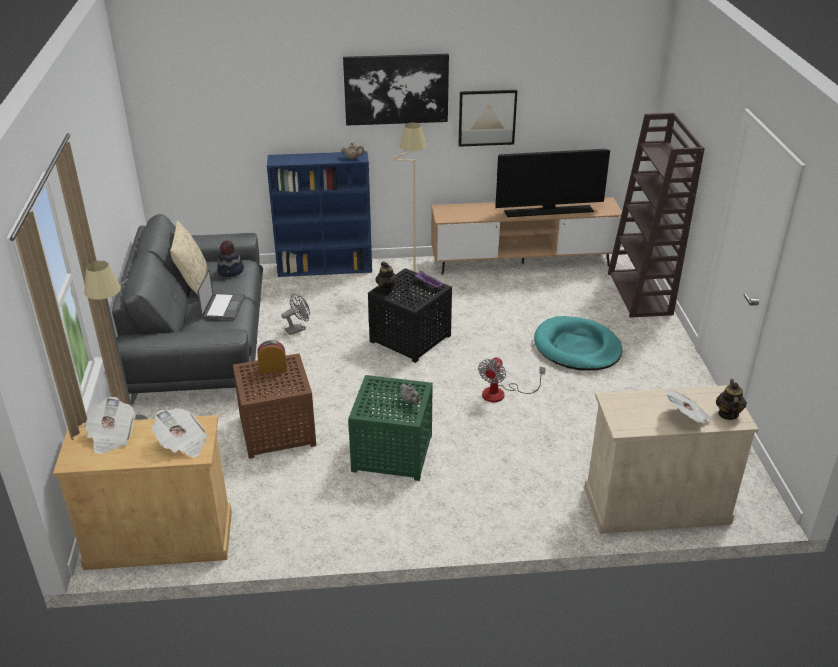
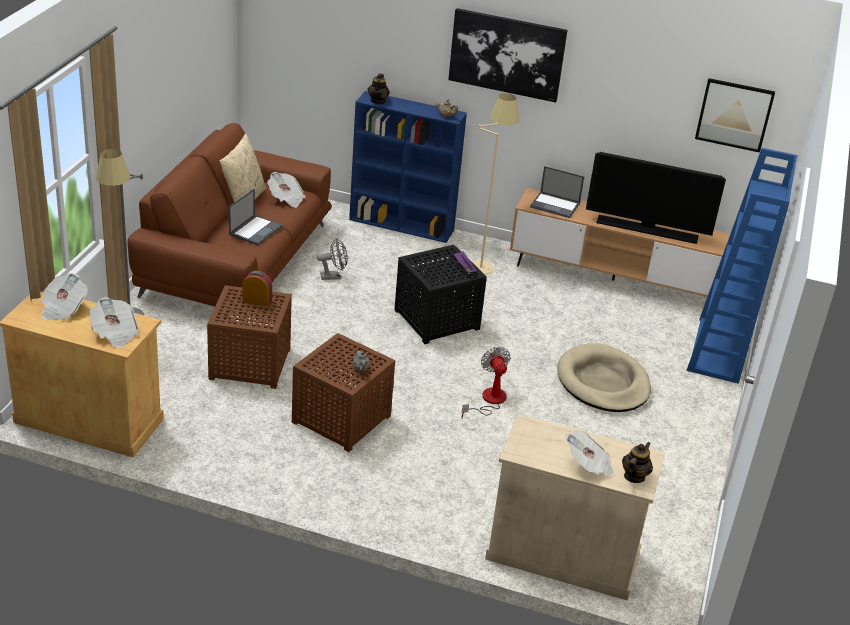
camera: 20 degrees right, 0 degrees up
grey sofa [112,214,263,404] -> brown sofa [128,123,332,322]
hat [217,240,244,277] -> newspaper [267,172,306,208]
green side table [348,375,433,481] -> brown side table [292,333,395,452]
teapot [375,261,398,292] -> teapot moved to [368,73,390,104]
picture [459,90,517,147] -> picture moved to [695,78,775,153]
fan [478,357,546,402] -> fan turned 120 degrees clockwise [462,347,511,418]
turquoise dog bed [534,316,623,371] -> beige dog bed [557,343,651,412]
brown bookcase [608,113,705,318] -> blue bookcase [686,148,798,384]
none -> laptop [530,166,584,218]

